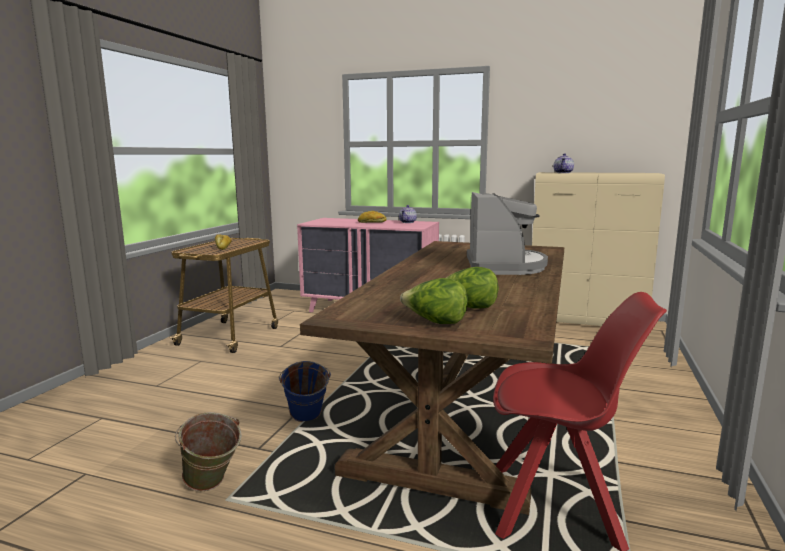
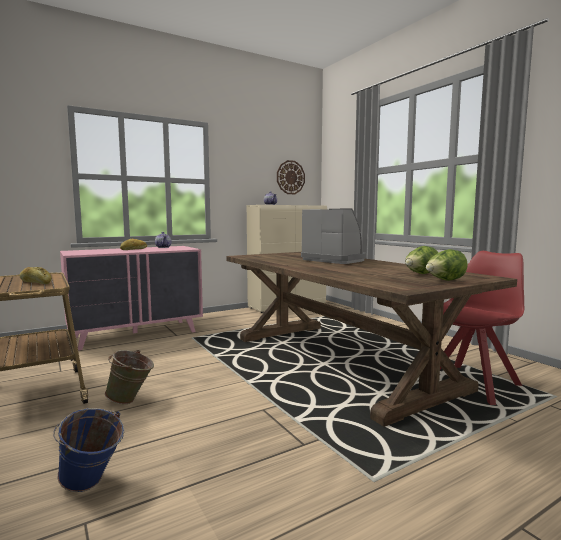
camera: 50 degrees left, 5 degrees down
green bucket [175,412,242,491] -> green bucket moved to [105,350,154,404]
blue bucket [279,361,331,422] -> blue bucket moved to [53,408,124,492]
none -> wall clock [277,160,305,194]

